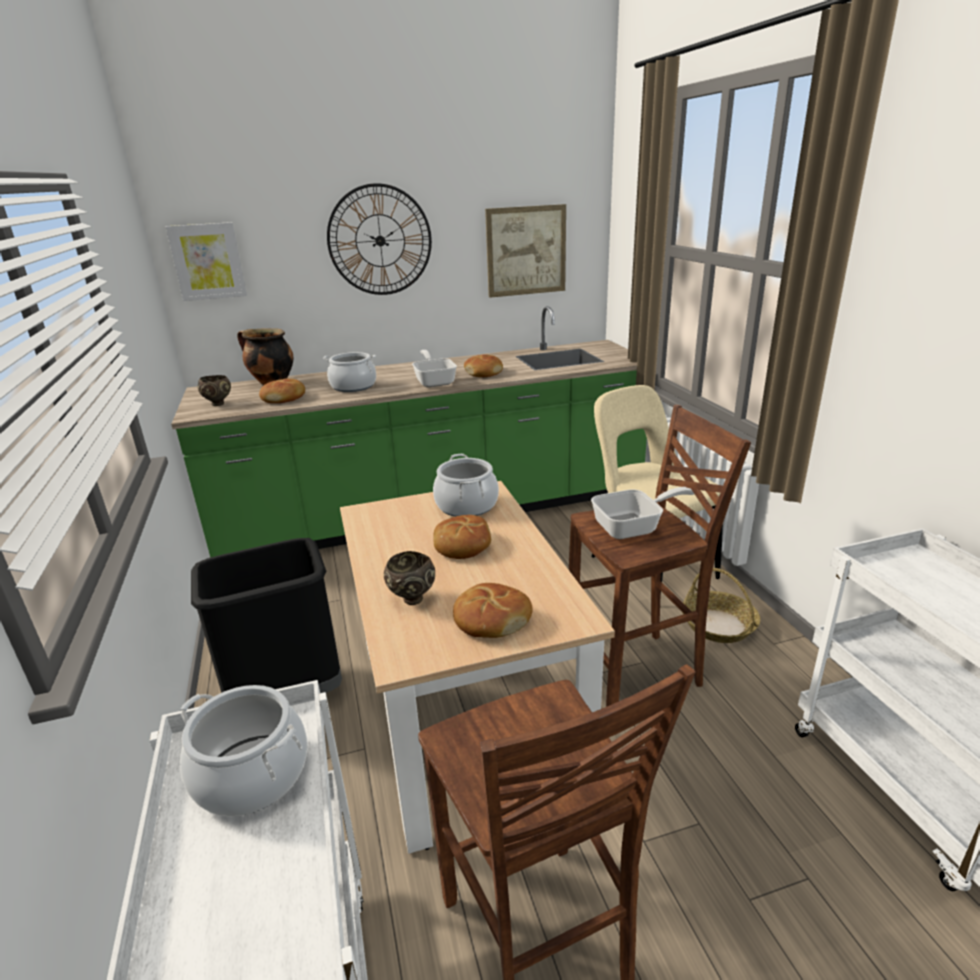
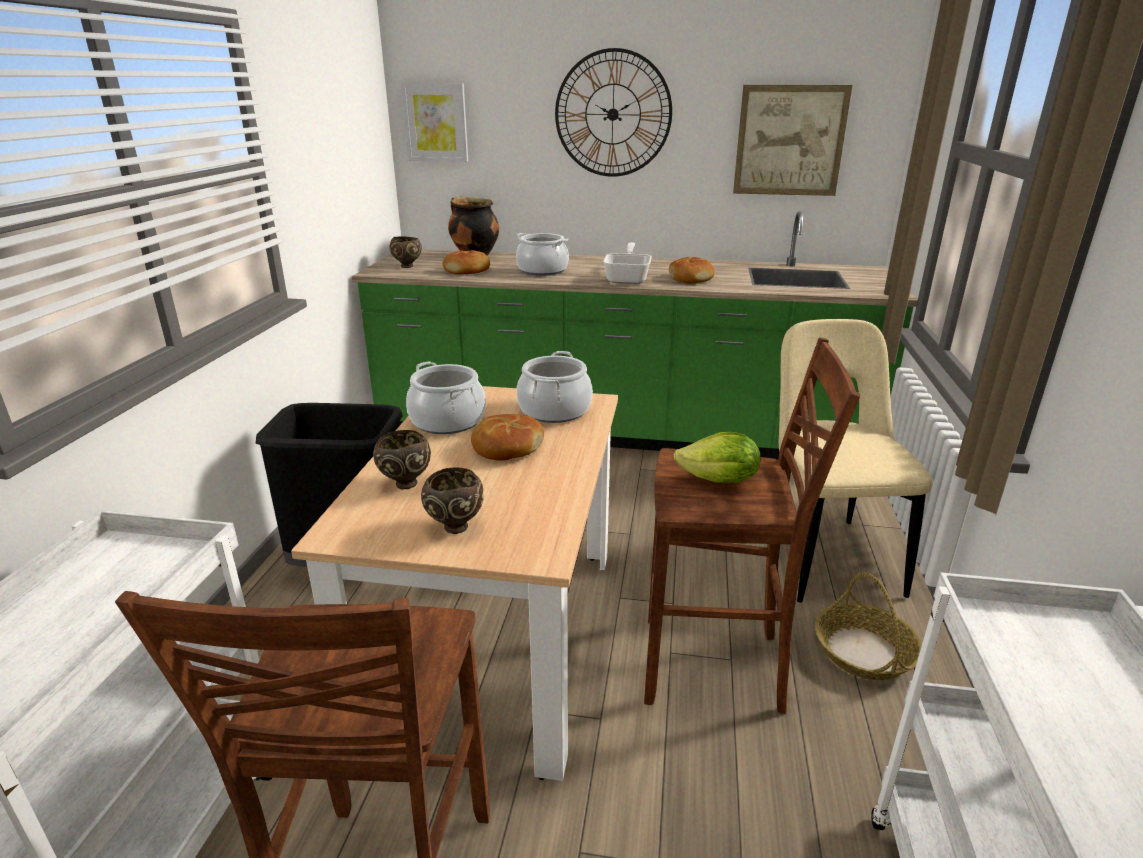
camera: 25 degrees right, 0 degrees up
cooking pot [180,685,307,817] -> cooking pot moved to [406,362,486,434]
bread [453,583,533,638] -> brown bowl [421,467,484,534]
frying pan [591,487,694,539] -> lettuce [674,432,761,483]

